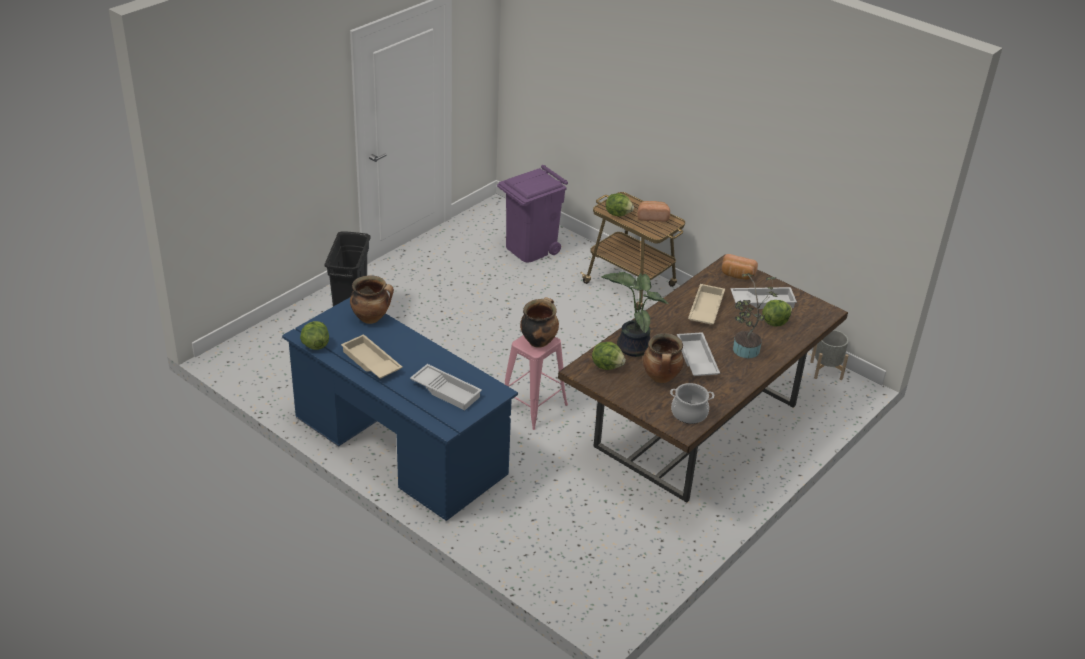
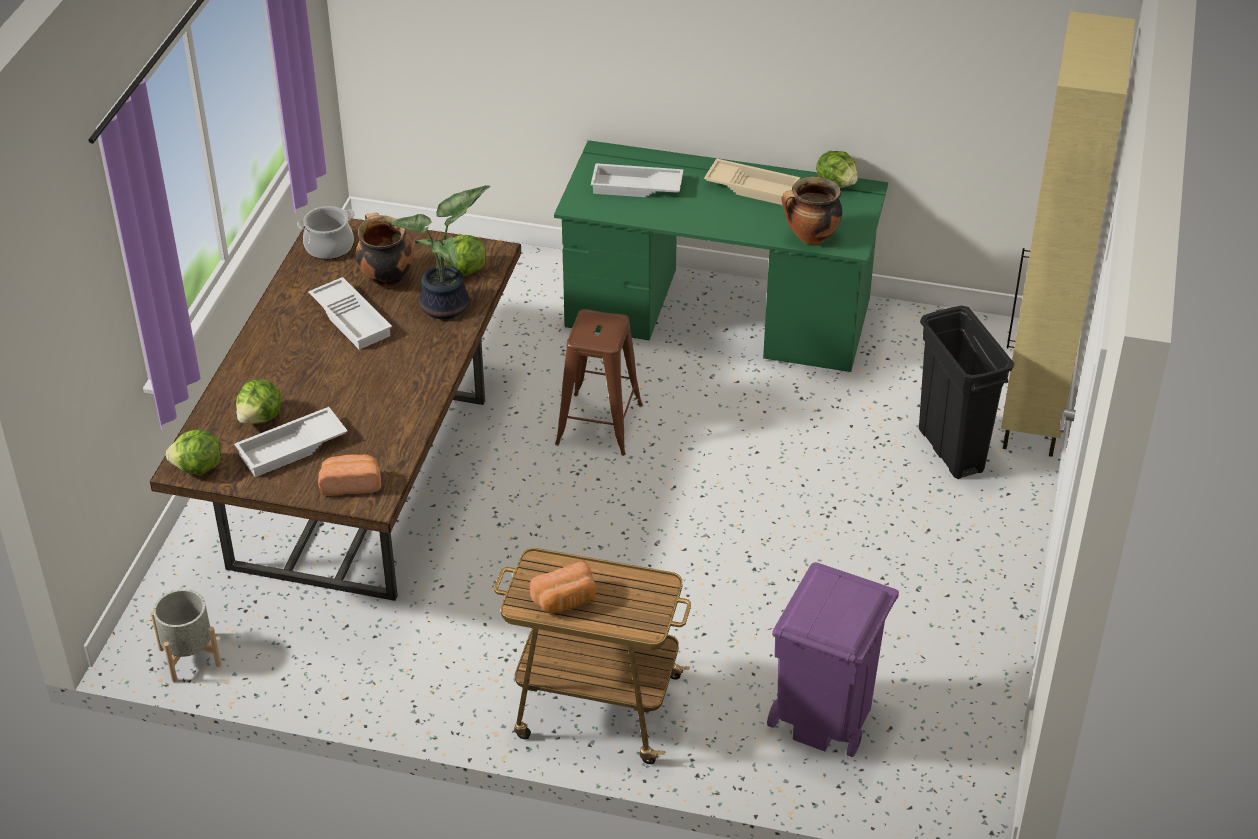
camera: 155 degrees right, 5 degrees up
blue desk [282,298,518,521] -> green desk [554,140,888,372]
pink stool [505,335,568,430] -> brown stool [555,309,643,456]
cooking pot [520,297,559,348] -> none
lettuce [606,193,634,216] -> lettuce moved to [166,429,221,475]
beige tray [688,284,725,325] -> none
potted plant [733,273,778,358] -> none
none -> beige cabinet [1001,11,1135,457]

